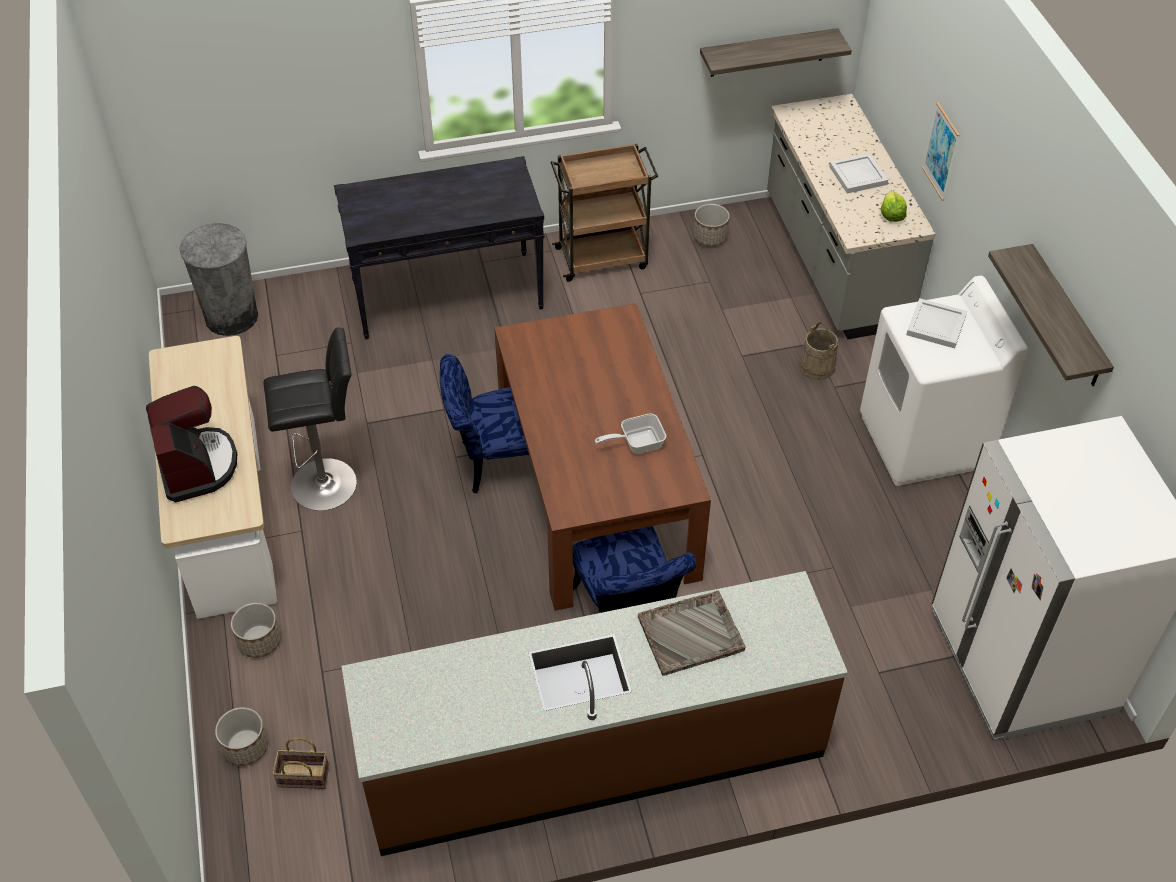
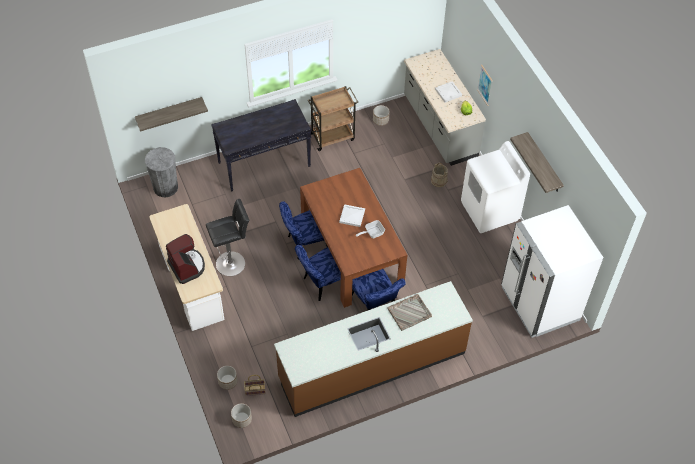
camera: 10 degrees left, 5 degrees up
planter [231,603,281,658] -> planter moved to [231,403,252,428]
shelf [700,28,852,77] -> shelf moved to [135,97,208,132]
white tray [906,298,967,349] -> white tray moved to [339,204,365,227]
none -> blue chair [295,245,341,301]

